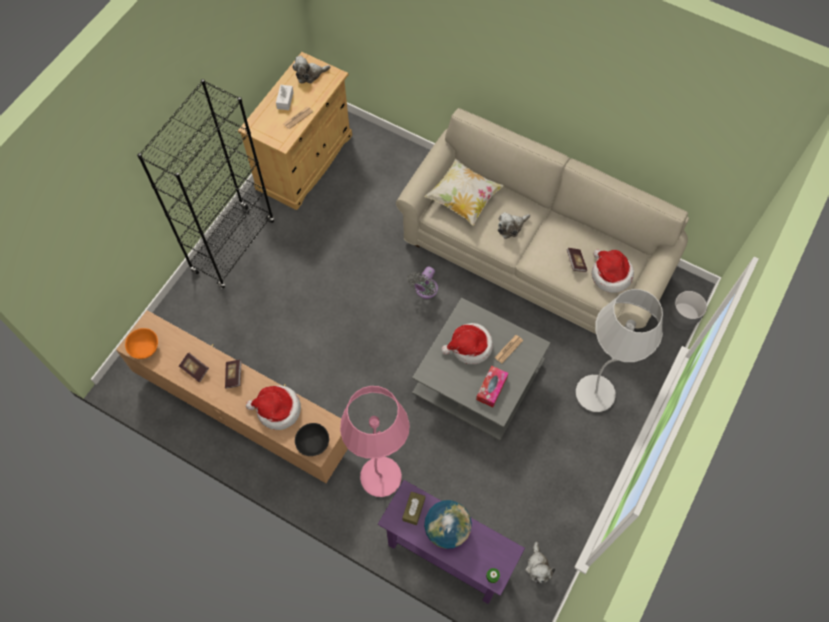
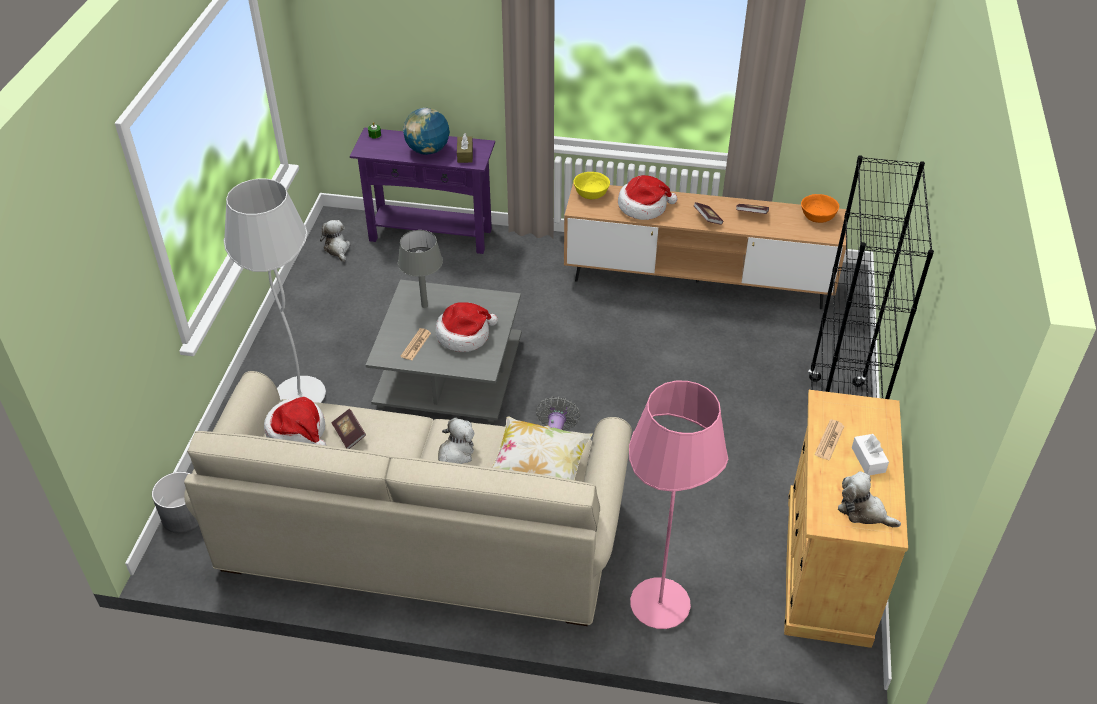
camera: 160 degrees right, 20 degrees down
plush toy [292,56,330,83] -> plush toy turned 105 degrees counterclockwise [838,471,901,527]
black bowl [295,423,329,456] -> yellow bowl [574,172,610,199]
pink floor lamp [340,386,410,497] -> pink floor lamp moved to [629,381,728,629]
tissue box [476,366,508,407] -> grey table lamp [398,230,443,308]

